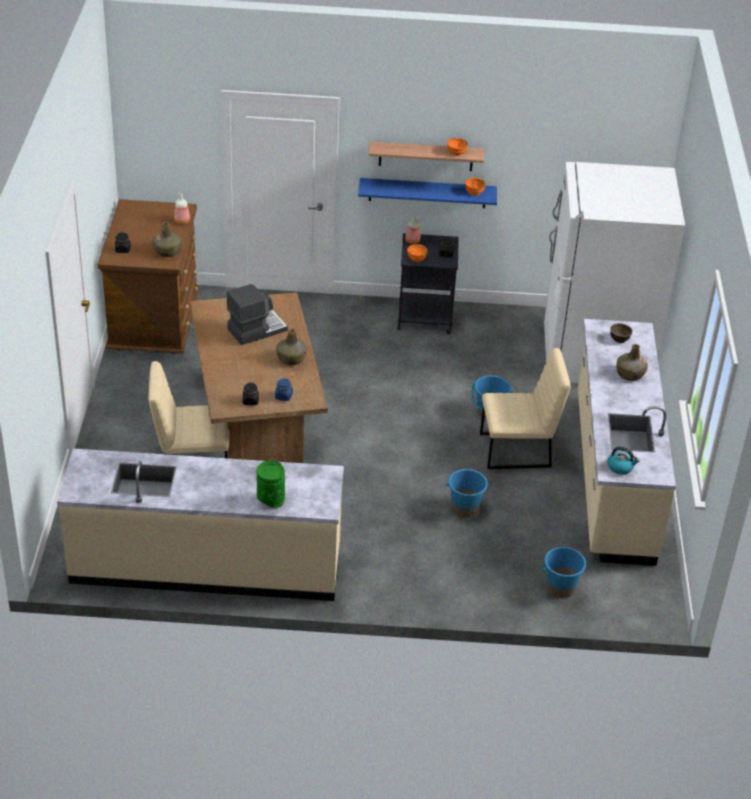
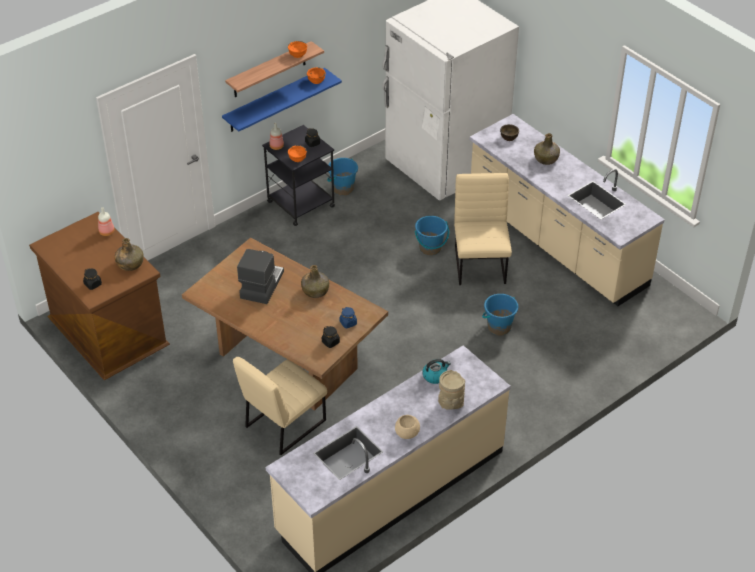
camera: 40 degrees left, 5 degrees up
green vase [257,461,285,508] -> beige vase [438,370,465,410]
beige chair [480,348,571,469] -> beige chair turned 45 degrees counterclockwise [454,173,512,285]
blue bucket [541,547,587,598] -> blue bucket moved to [327,158,358,196]
kettle [608,447,640,475] -> kettle moved to [423,359,451,384]
none -> beige bowl [395,415,420,439]

